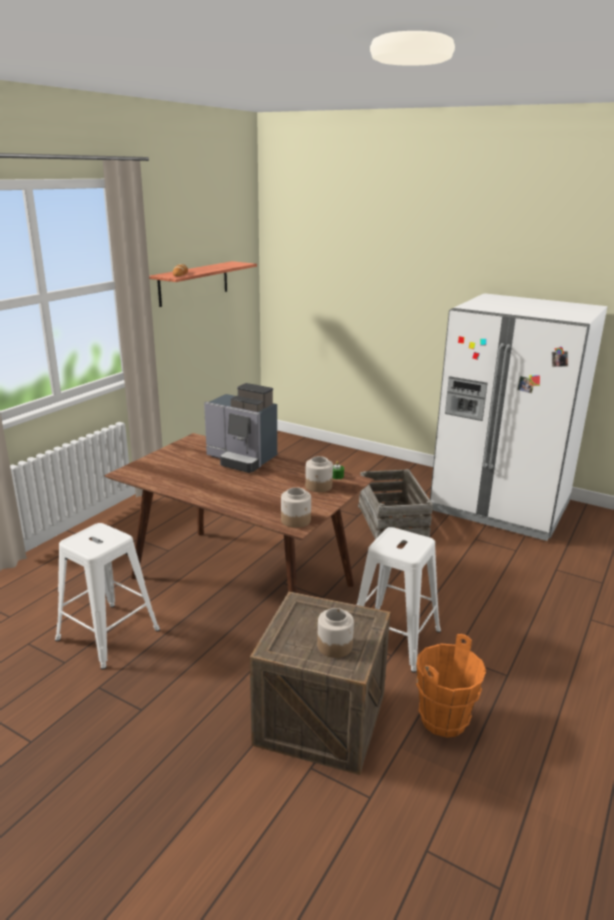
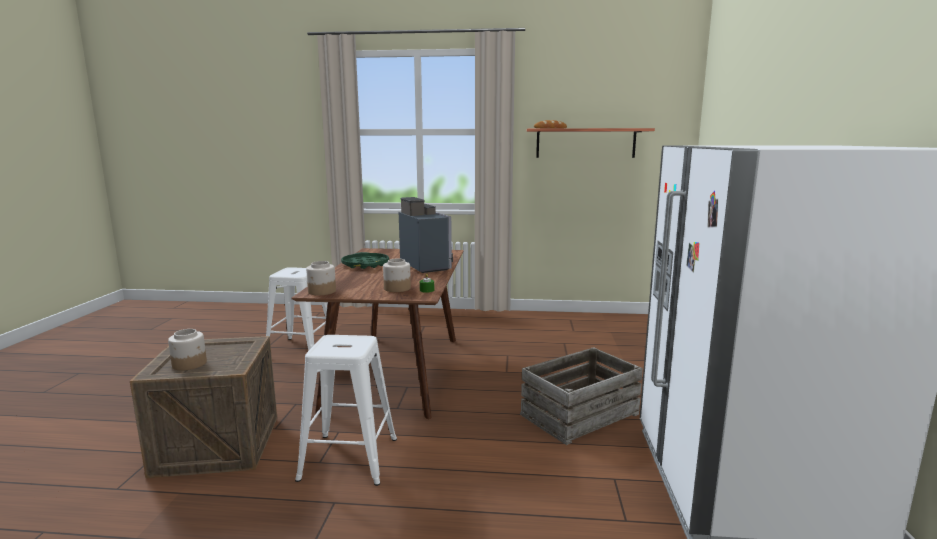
camera: 65 degrees right, 10 degrees down
coffee machine [204,383,277,473] -> coffee machine turned 150 degrees clockwise [399,197,453,273]
orange bucket [416,634,486,738] -> none
none -> green tray [341,252,389,269]

